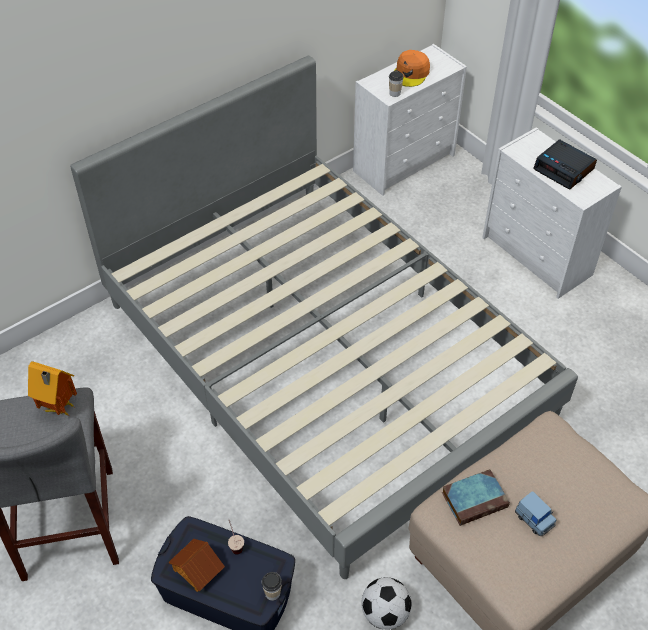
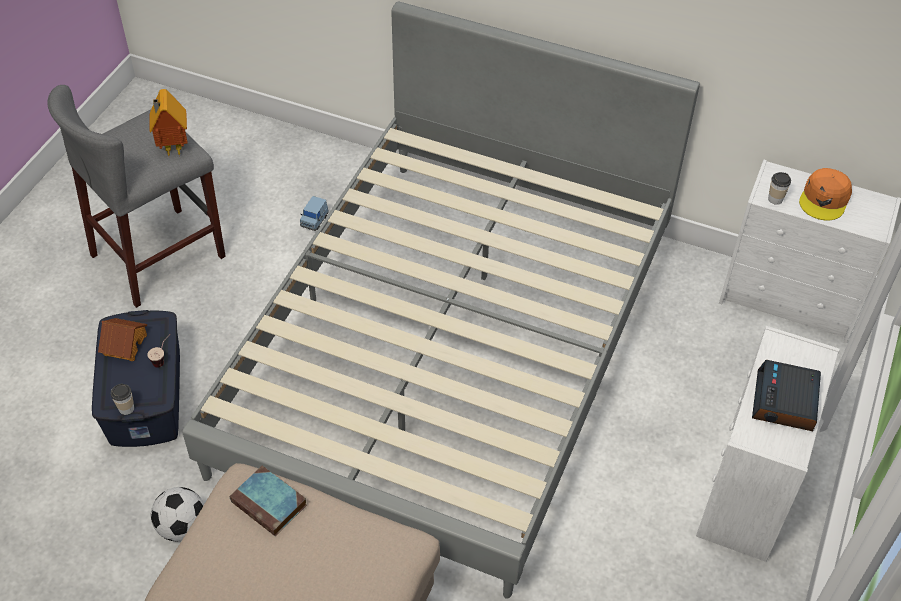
camera: 60 degrees right, 0 degrees up
orange cap [394,50,430,87] -> orange cap turned 60 degrees counterclockwise [799,168,852,221]
blue toy car [515,491,556,536] -> blue toy car moved to [300,196,329,231]

